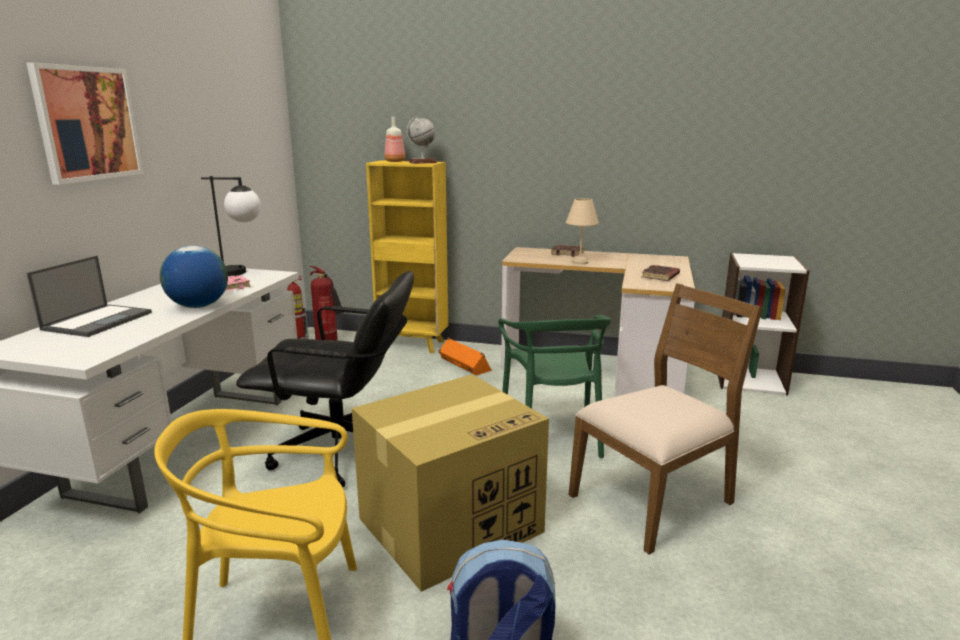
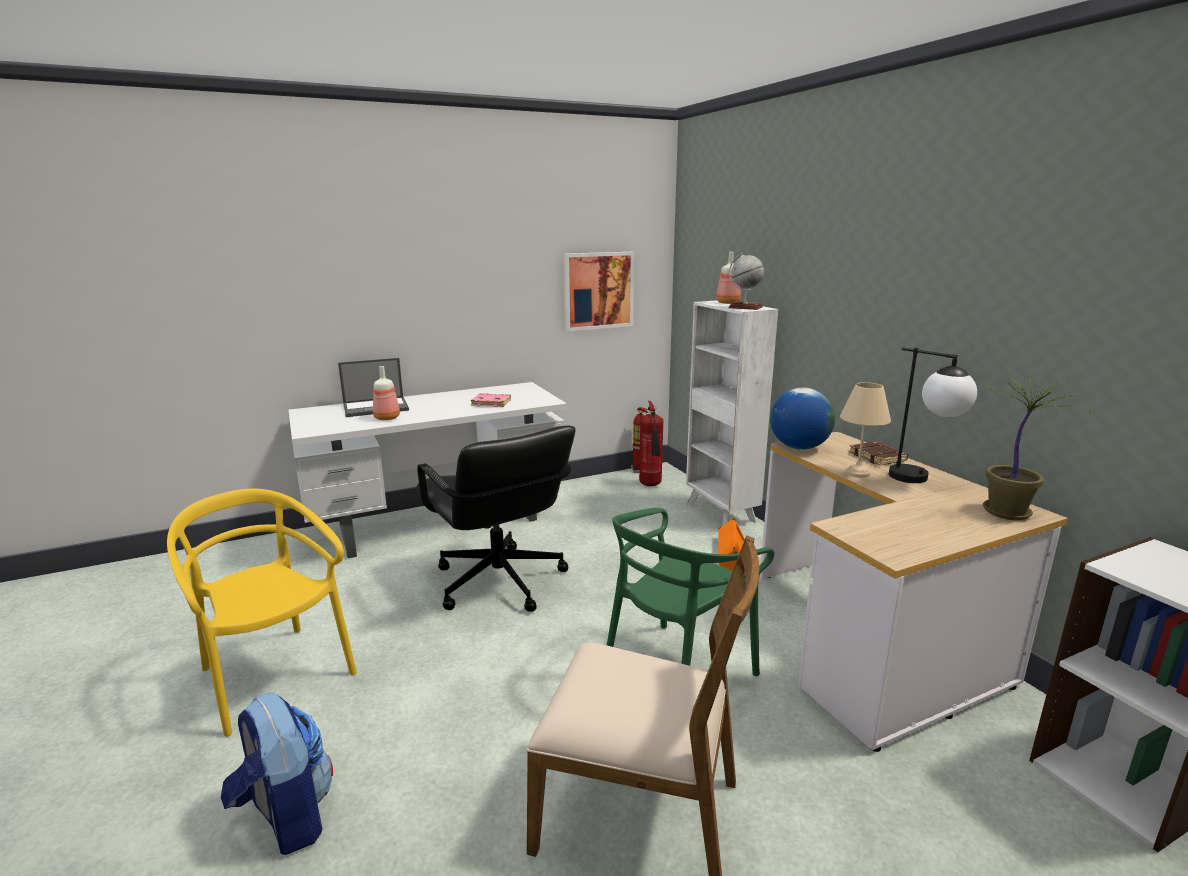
camera: 50 degrees right, 0 degrees up
picture [26,62,144,185] -> picture moved to [564,252,634,331]
globe [160,246,228,308] -> globe moved to [770,387,835,450]
table lamp [201,176,261,276] -> table lamp moved to [889,347,977,483]
cardboard box [352,374,549,592] -> none
yellow bookcase [366,160,448,353] -> white bookcase [686,300,778,526]
brown book [641,265,680,281] -> none
none -> bottle [373,366,400,420]
none -> potted plant [983,375,1090,520]

